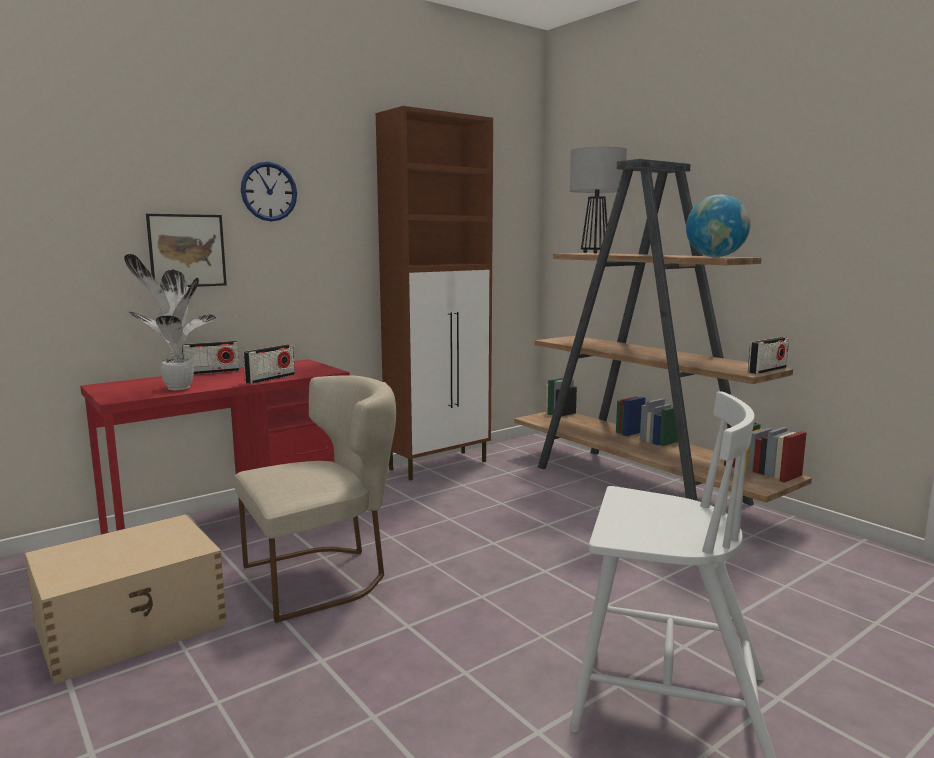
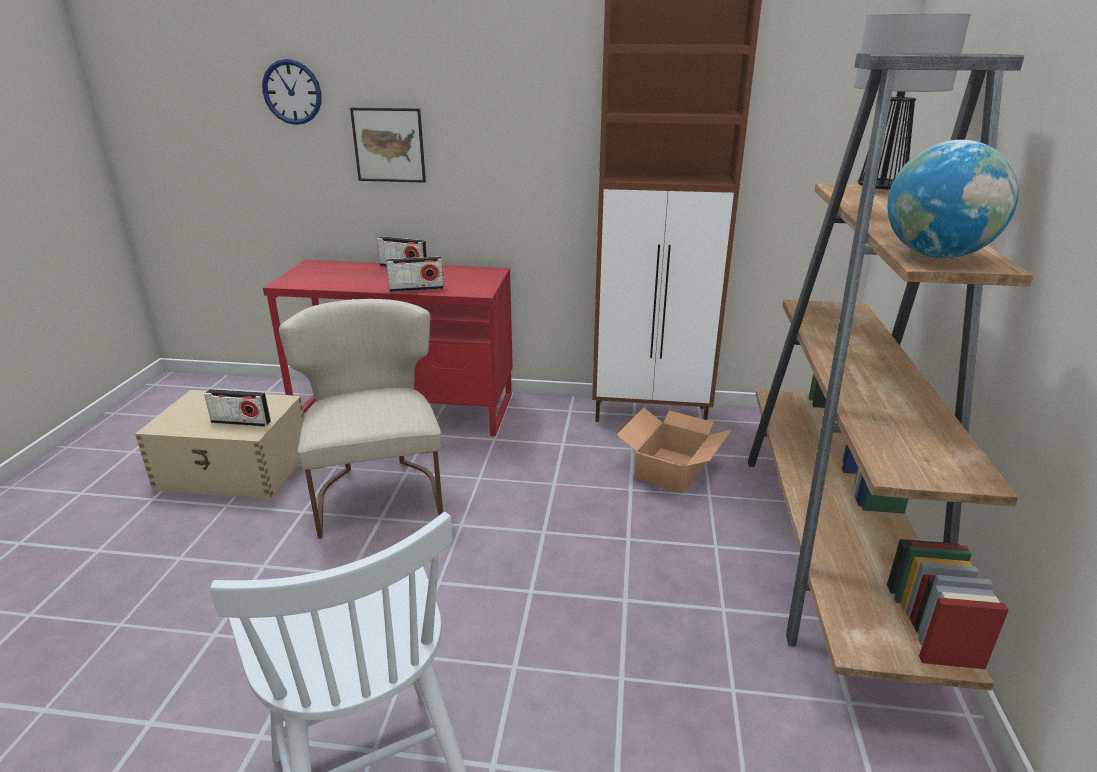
camera: 45 degrees right, 15 degrees up
potted plant [124,254,216,390] -> none
beige chair [234,375,396,623] -> beige chair turned 120 degrees counterclockwise [279,299,443,539]
wall clock [241,162,297,221] -> wall clock moved to [262,59,321,125]
radio [748,337,789,374] -> radio moved to [204,389,271,427]
none -> cardboard box [617,407,732,494]

